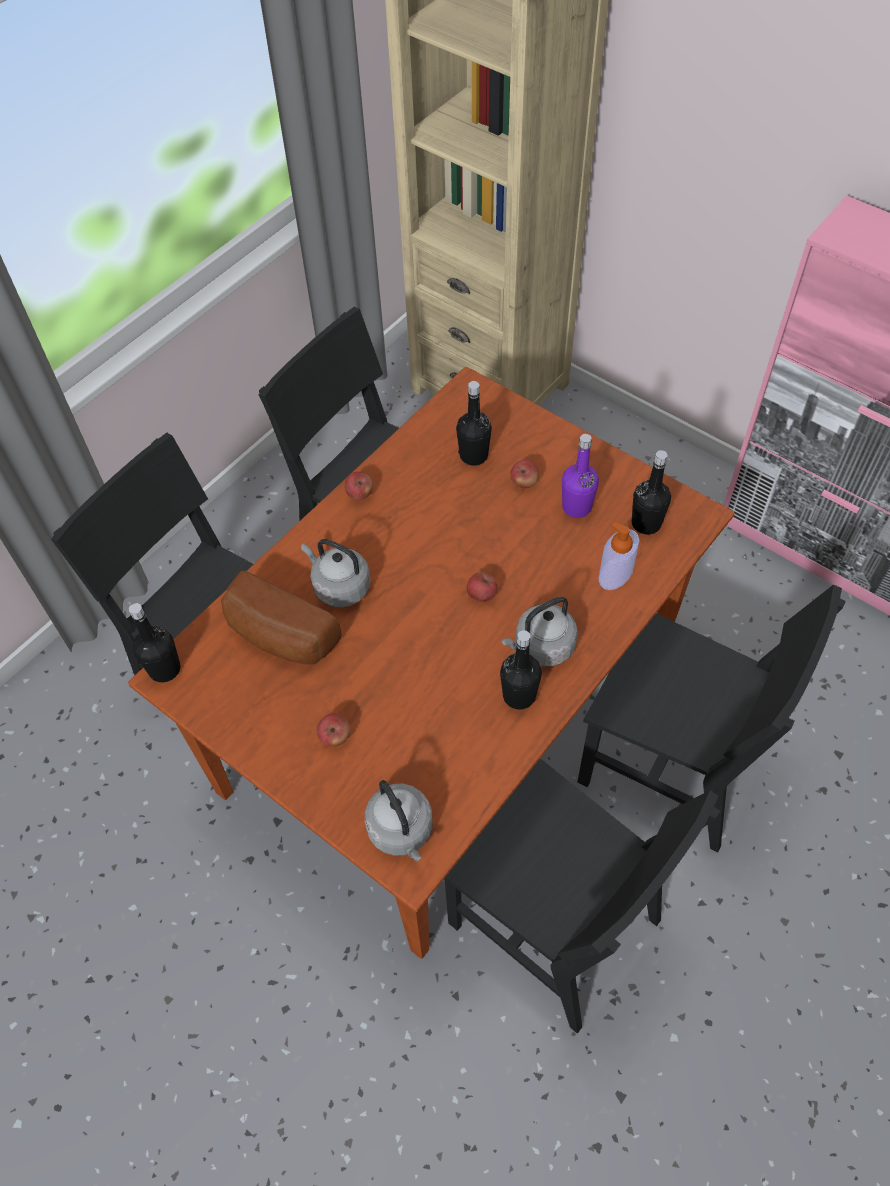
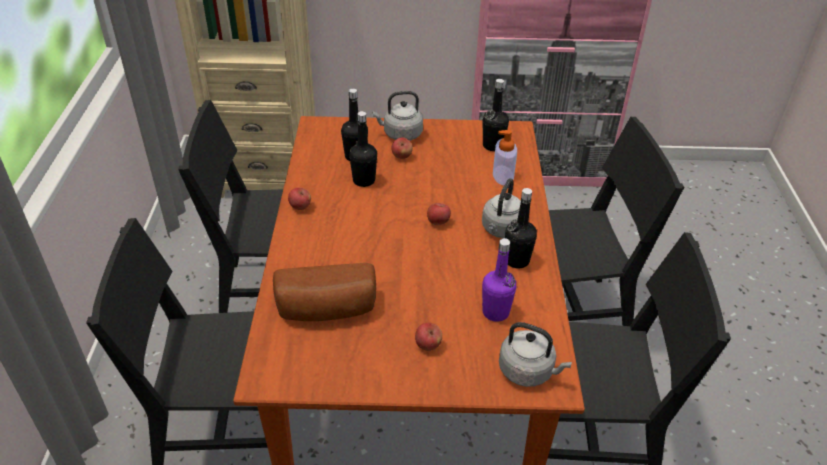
camera: 40 degrees left, 15 degrees down
black bottle [129,603,181,682] -> black bottle moved to [349,111,377,187]
grey kettle [301,539,370,607] -> grey kettle moved to [372,91,423,141]
purple bottle [562,434,599,518] -> purple bottle moved to [482,238,516,322]

